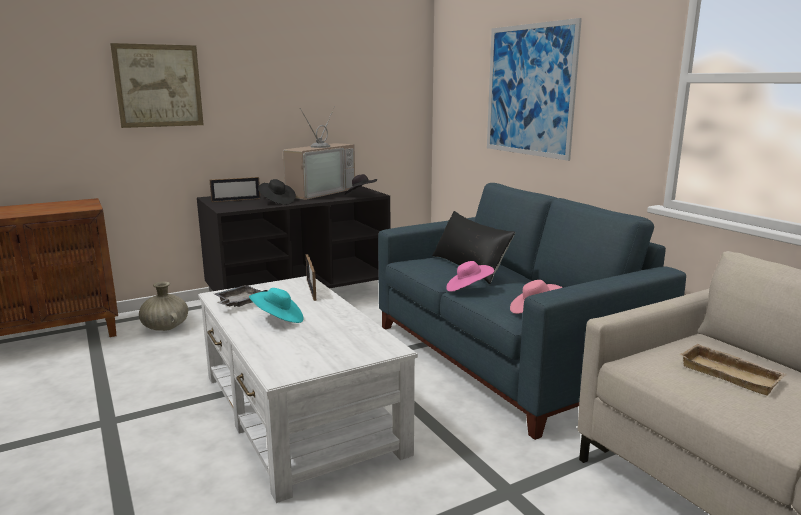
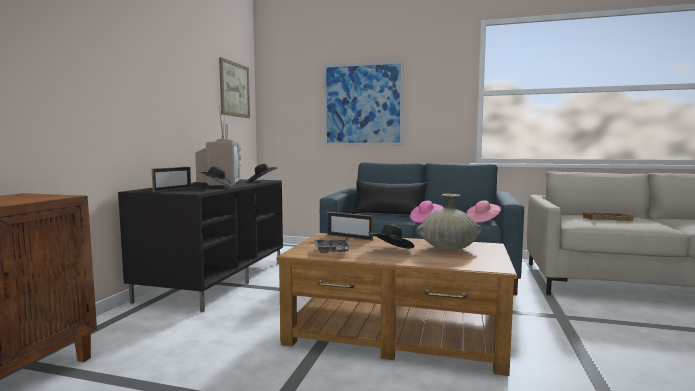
camera: 45 degrees left, 10 degrees down
picture [110,43,204,128] -> picture moved to [219,57,250,118]
beige vase [139,282,188,331] -> beige vase moved to [416,194,482,251]
white coffee table [198,276,418,503] -> brown coffee table [277,233,517,376]
turquoise hat [249,288,304,323] -> black hat [368,224,414,249]

